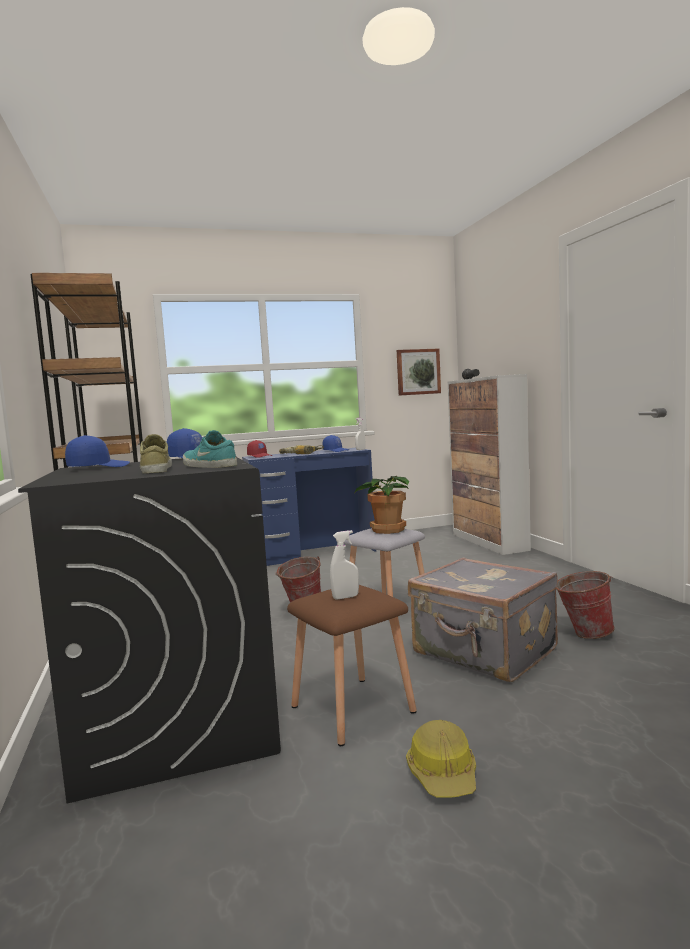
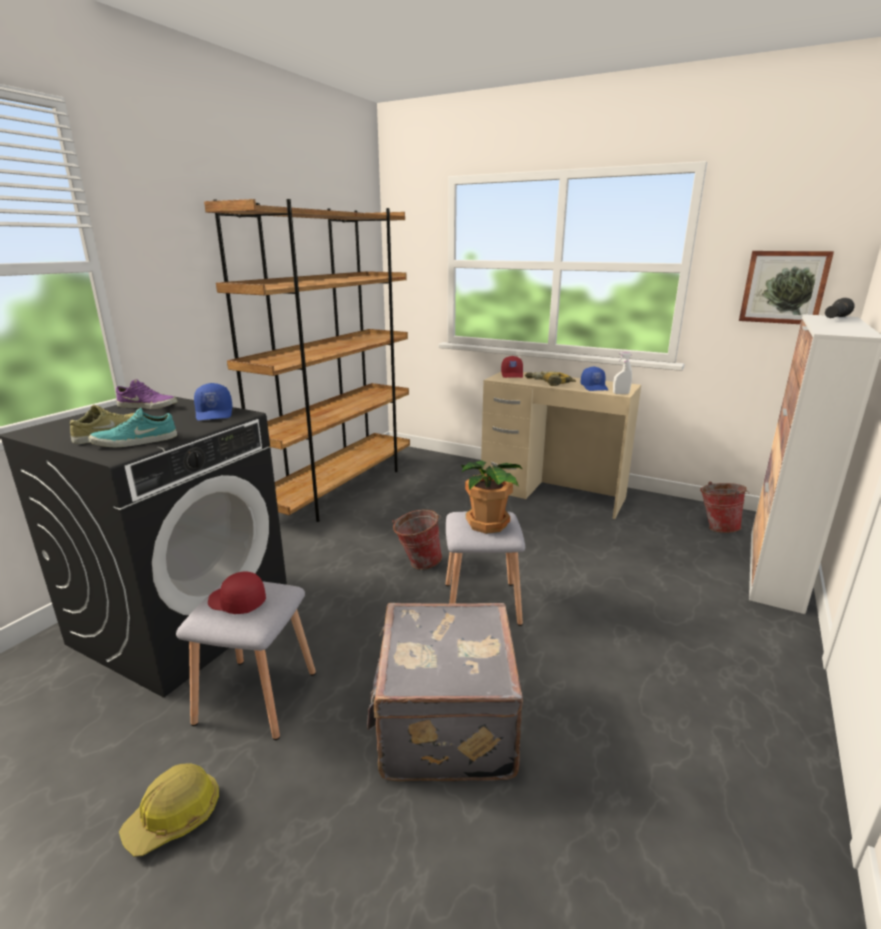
camera: 45 degrees right, 15 degrees up
blue cap [65,435,130,467] -> purple shoe [116,379,177,409]
turquoise shoe [183,430,237,468] -> turquoise shoe turned 120 degrees counterclockwise [89,408,178,447]
blue desk [242,448,376,566] -> beige desk [481,372,641,519]
brown stool [287,585,417,746] -> grey stool [176,581,316,740]
white spray bottle [330,530,359,600] -> red cap [208,572,266,614]
bucket [556,571,615,639] -> bucket moved to [700,482,750,533]

